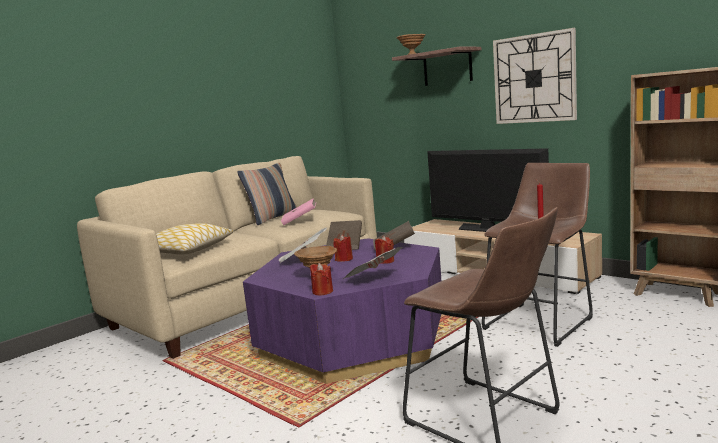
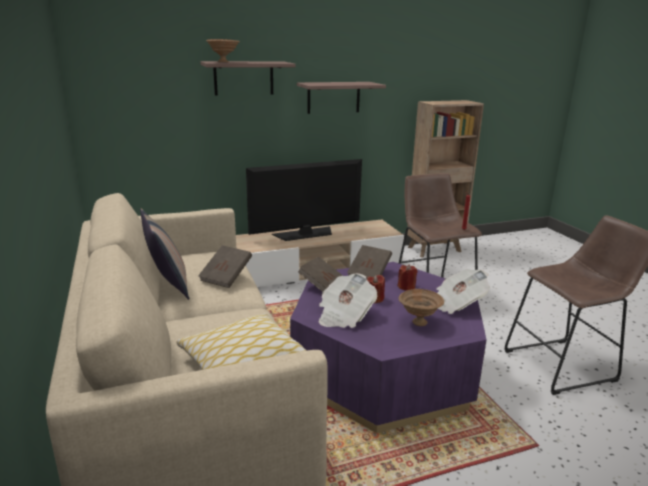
camera: 65 degrees left, 10 degrees up
pink book [281,198,316,225] -> brown book [198,245,252,288]
red candle [309,263,333,295] -> none
wall clock [493,28,577,124] -> shelf [297,82,386,114]

